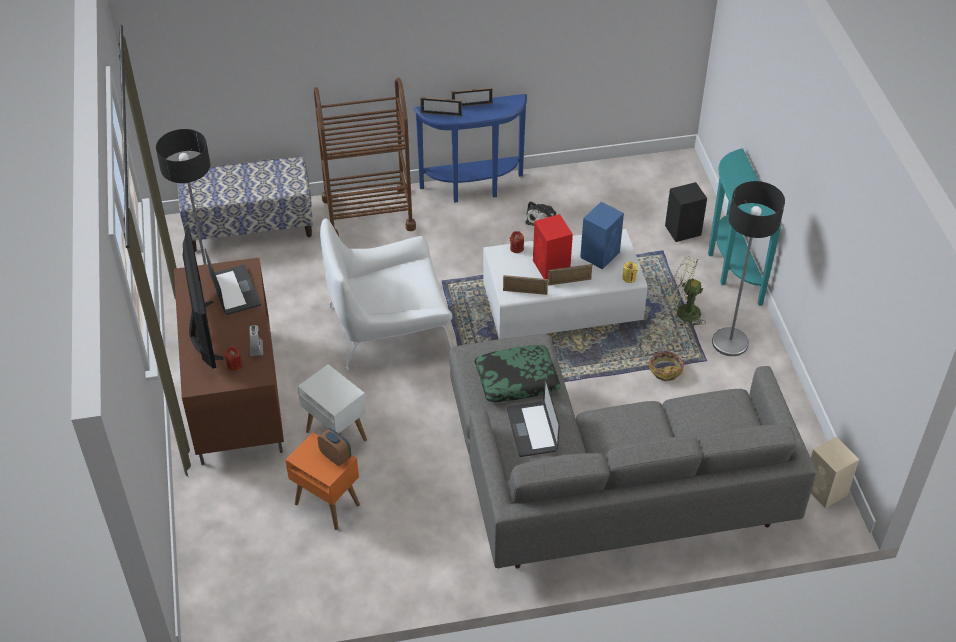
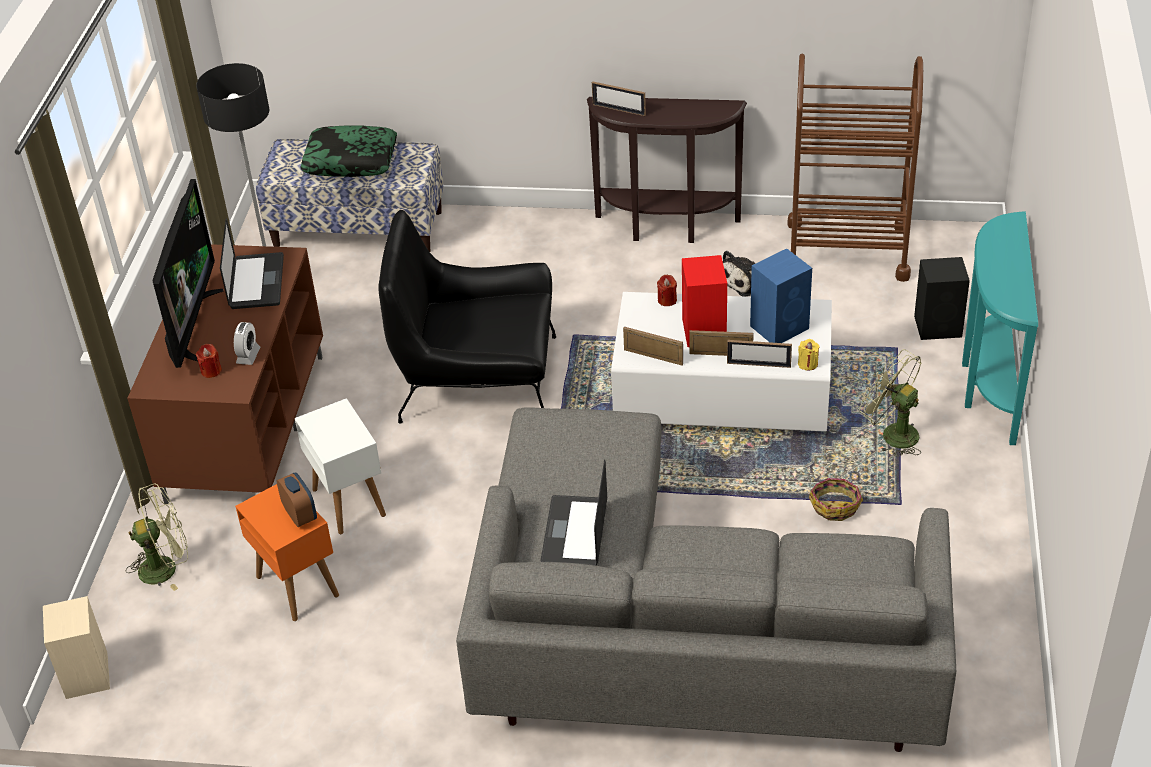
camera: 20 degrees right, 5 degrees down
brown cart [314,78,416,236] -> brown cart moved to [787,54,923,282]
white armchair [320,218,452,370] -> black armchair [378,210,556,423]
blue console table [414,94,527,203] -> brown console table [587,97,747,243]
picture frame [452,88,493,107] -> picture frame moved to [727,340,792,368]
pillow [474,345,561,402] -> pillow moved to [300,126,397,177]
floor lamp [712,181,785,356] -> none
beige speaker [811,437,859,508] -> beige speaker moved to [43,596,110,699]
none -> green fan [126,484,188,591]

